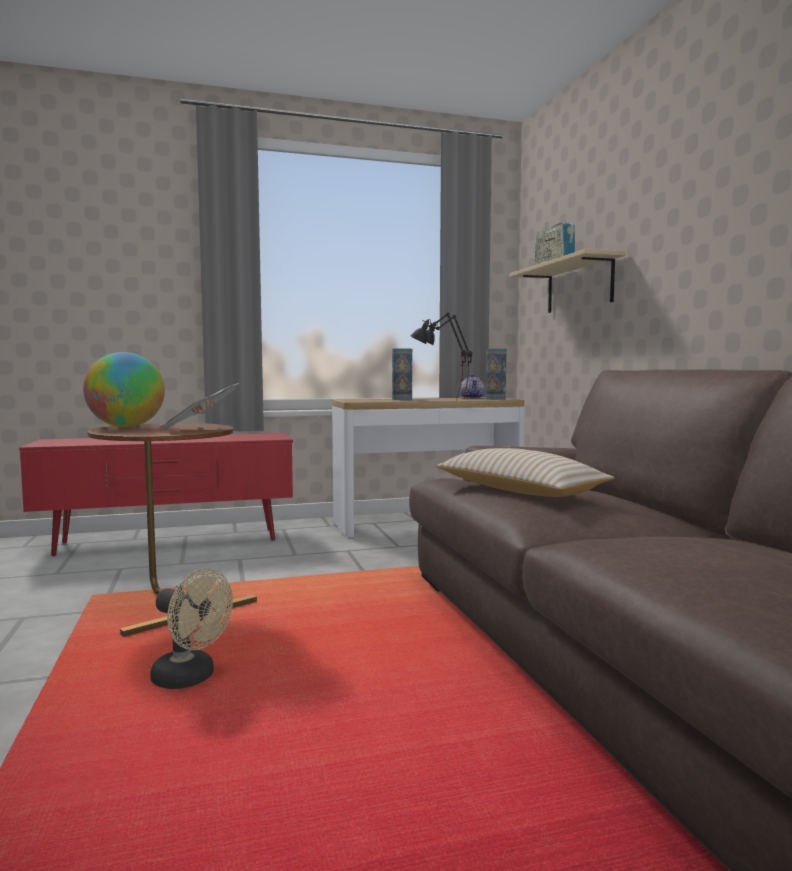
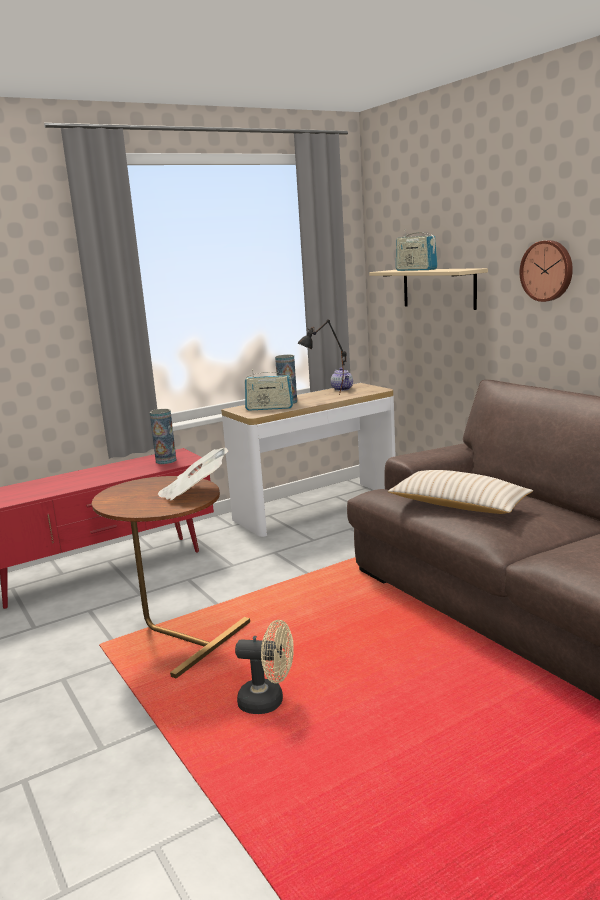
camera: 15 degrees left, 10 degrees up
globe [83,352,165,427] -> none
black table lamp [411,312,467,400] -> none
vase [486,349,506,400] -> vase moved to [150,409,176,464]
none -> radio [245,370,294,411]
none -> wall clock [520,240,573,302]

